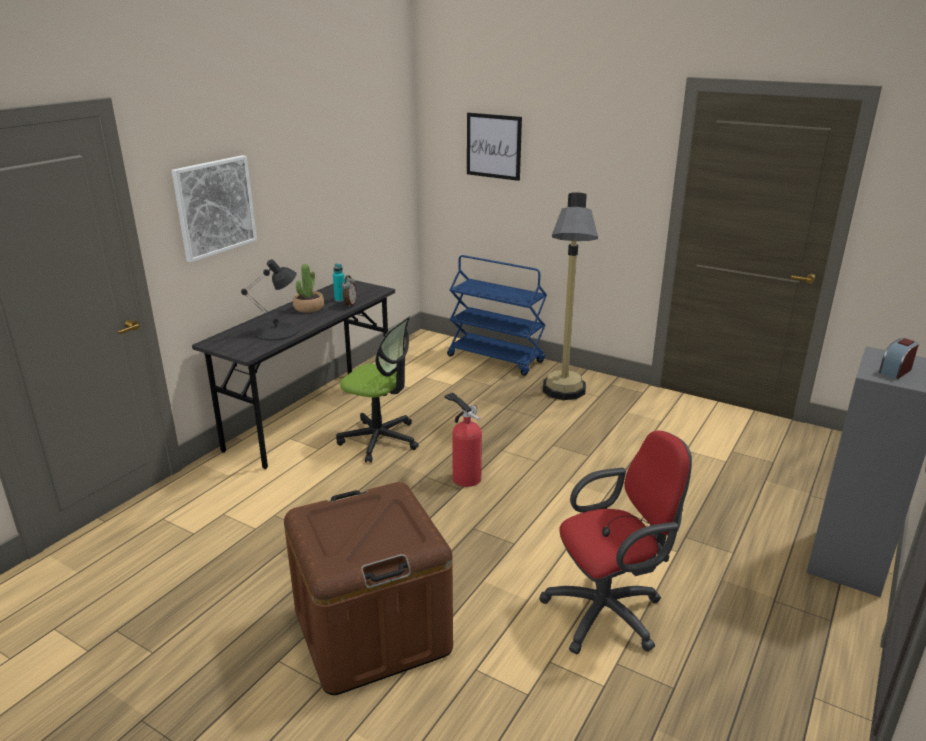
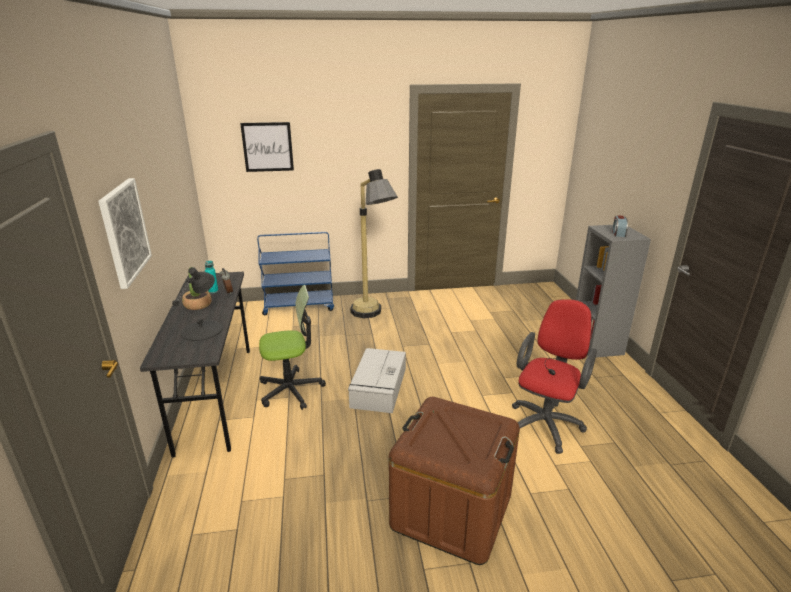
camera: 40 degrees left, 0 degrees up
fire extinguisher [444,392,482,487] -> grey storage box [348,348,406,413]

